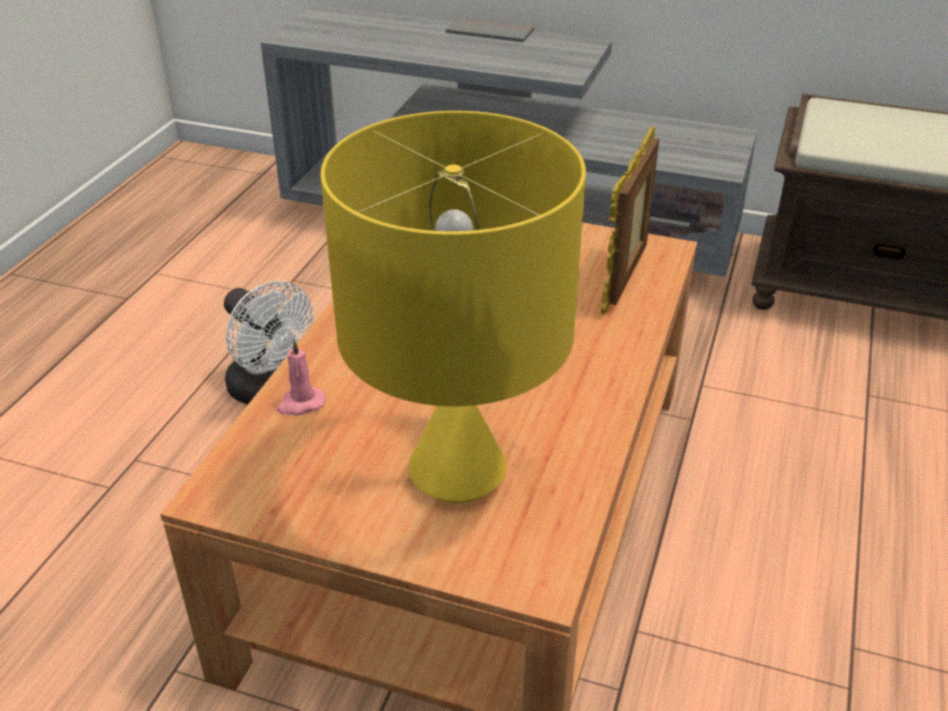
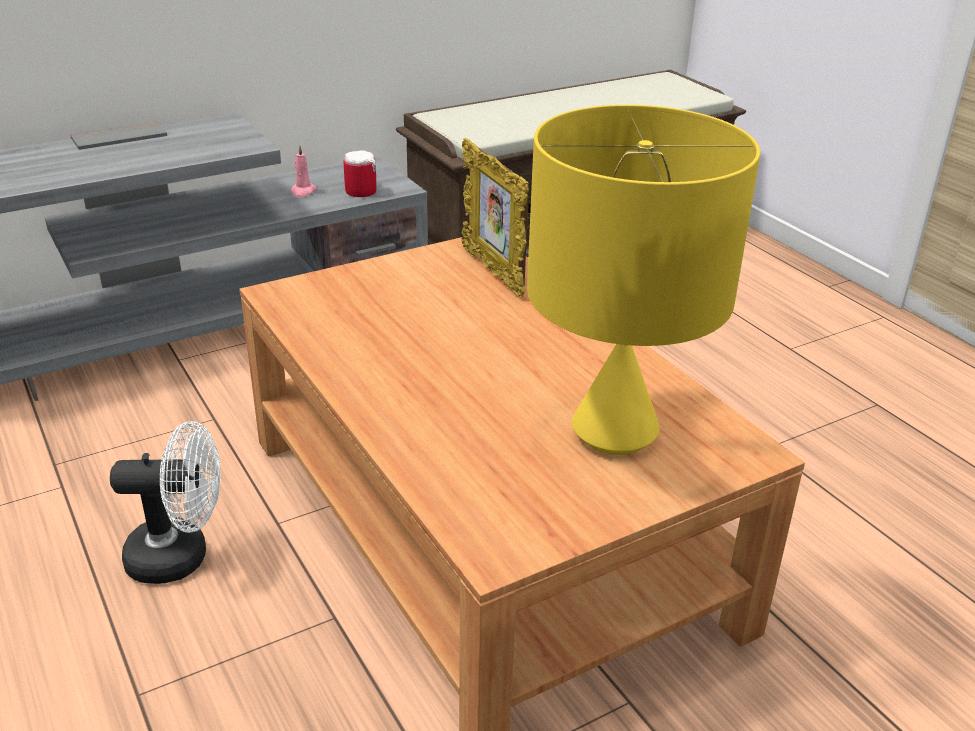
camera: 50 degrees left, 5 degrees down
pink candle [277,339,326,415] -> pink candle moved to [291,145,317,198]
none -> mug [344,150,377,197]

